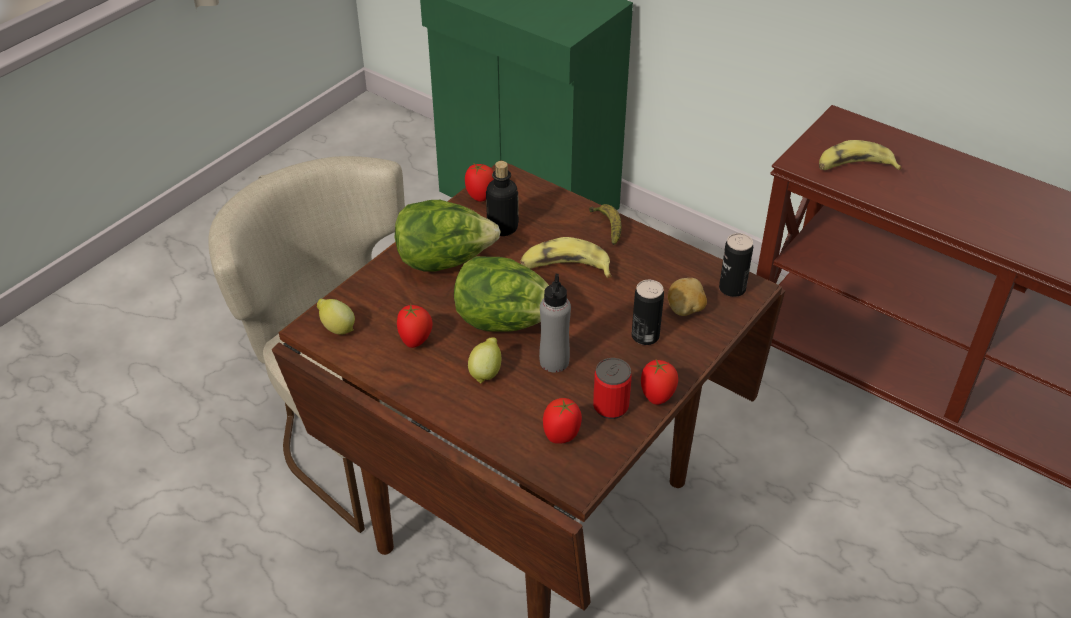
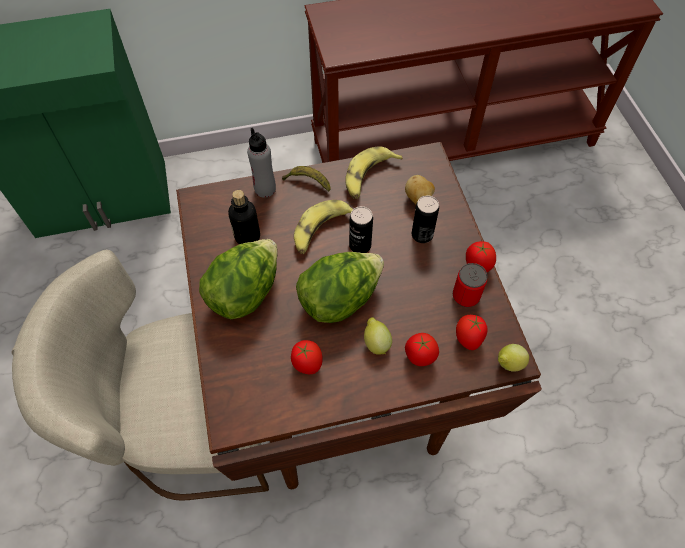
camera: 50 degrees left, 15 degrees up
lemon [317,299,355,335] -> lemon moved to [498,344,529,372]
tomato [465,164,494,202] -> tomato moved to [405,333,439,366]
grey bottle [539,274,571,372] -> grey bottle moved to [247,128,276,198]
can [719,233,753,297] -> can moved to [349,206,373,253]
banana [819,140,901,170] -> banana moved to [345,147,403,199]

